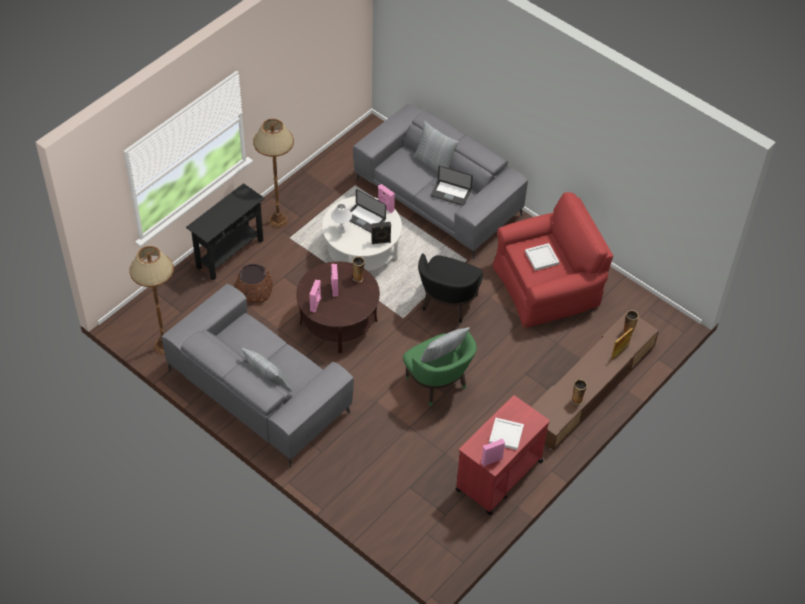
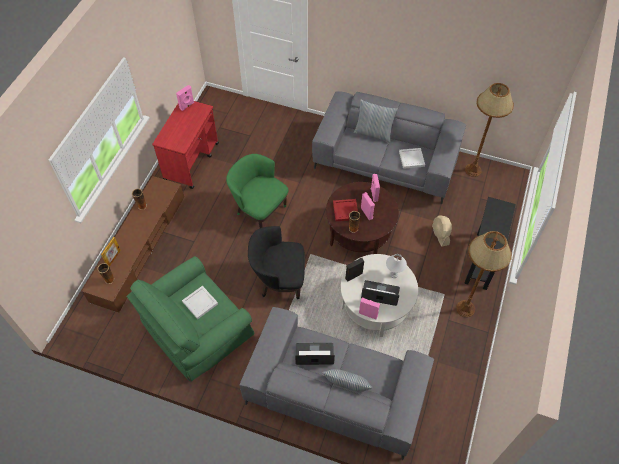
camera: 160 degrees right, 5 degrees up
brown planter [235,264,273,303] -> beige fan [432,215,452,247]
black armchair [418,253,483,323] -> black armchair turned 90 degrees counterclockwise [248,226,305,299]
pillow [420,327,470,362] -> none
white tray [489,418,524,450] -> white tray moved to [399,148,425,169]
red armchair [493,192,613,328] -> green armchair [126,256,254,382]
none -> red tray [333,199,358,221]

